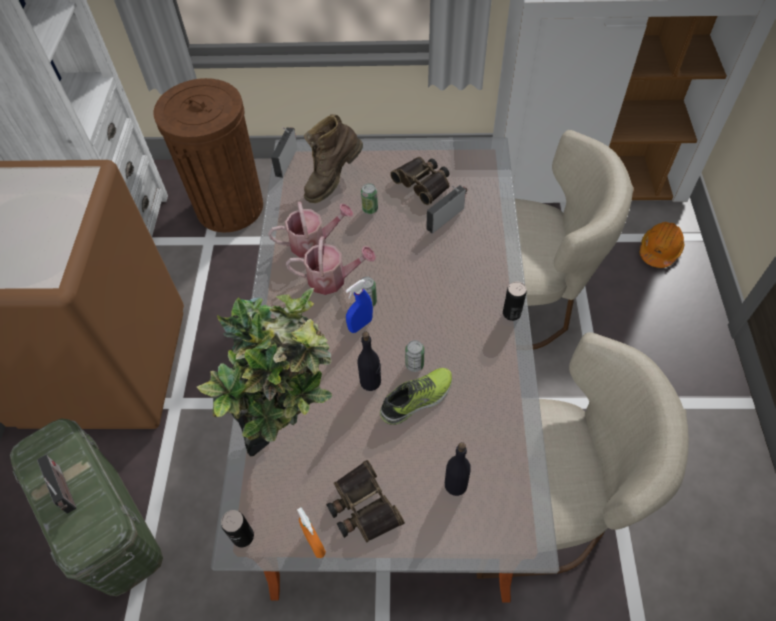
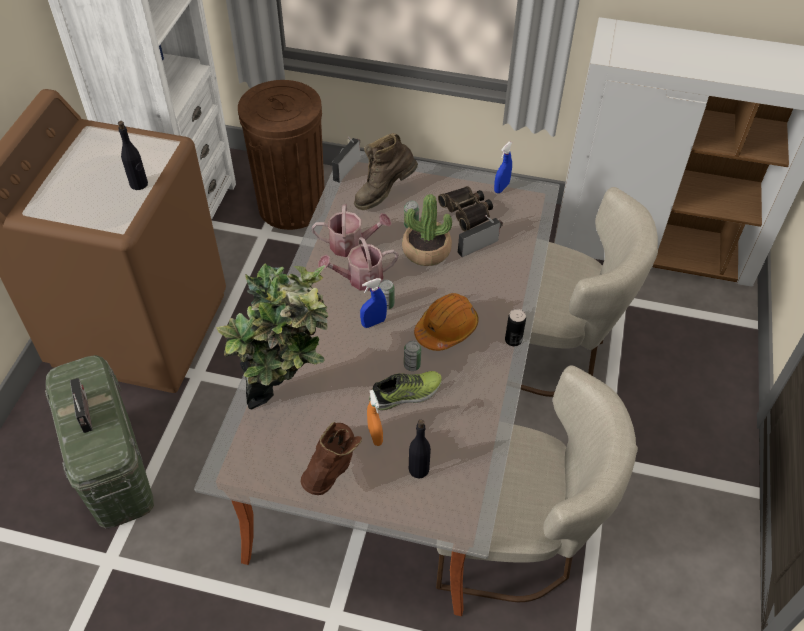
camera: 10 degrees right, 5 degrees down
can [221,510,254,547] -> none
watering can [286,237,376,295] -> watering can turned 150 degrees clockwise [318,237,399,291]
orange spray bottle [297,507,326,558] -> orange spray bottle moved to [367,390,383,446]
binoculars [326,460,405,543] -> brown boot [301,422,362,495]
black bottle [357,332,381,391] -> black bottle moved to [118,121,148,190]
orange hard hat [640,222,684,268] -> orange hard hat moved to [414,293,479,351]
none -> potted plant [402,194,452,266]
none -> blue spray bottle [494,142,512,193]

